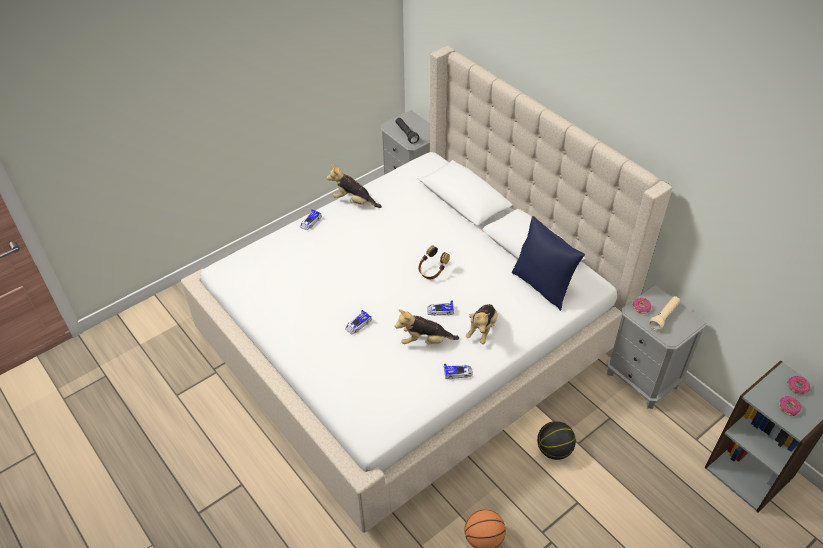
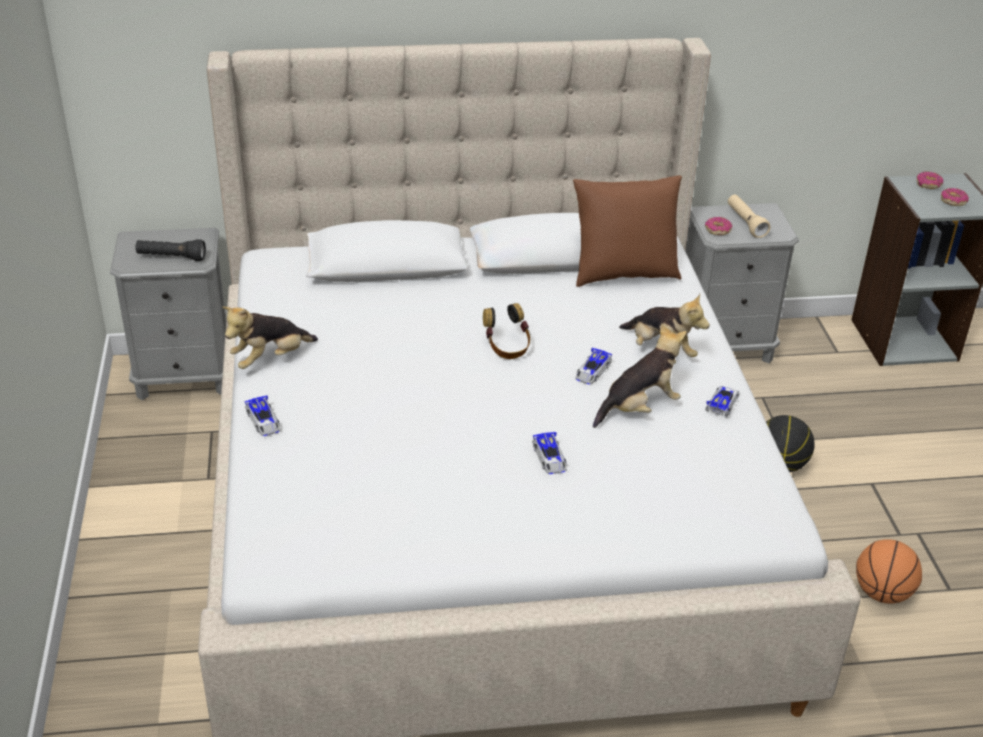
camera: 60 degrees left, 10 degrees down
plush toy [395,309,459,344] -> plush toy turned 150 degrees counterclockwise [593,323,686,428]
blue pillow [512,216,585,311] -> brown pillow [573,176,682,287]

